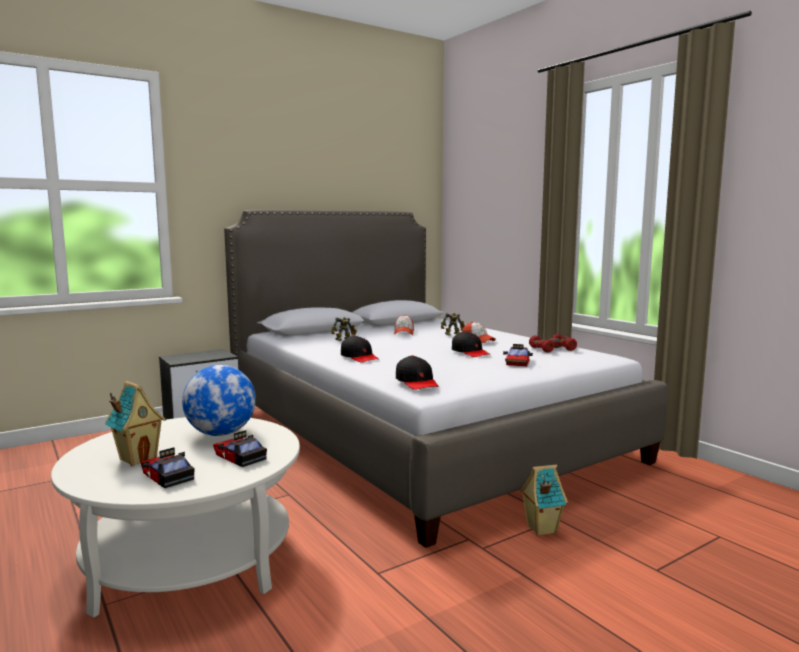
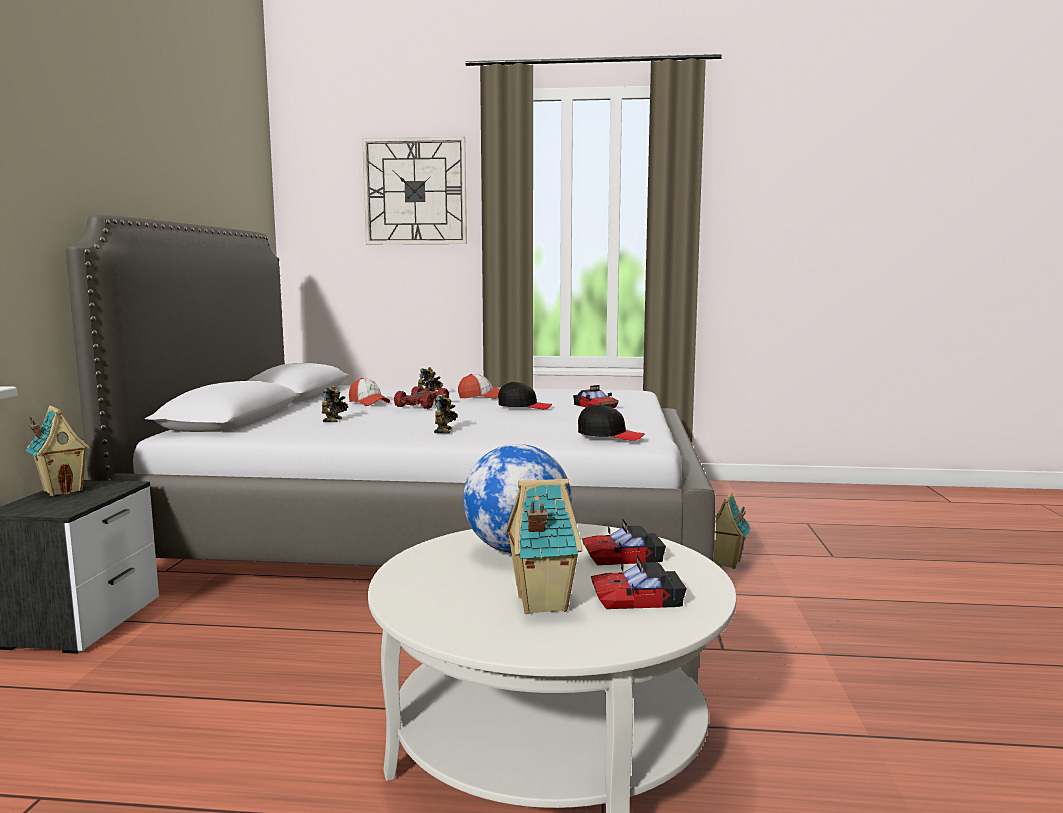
camera: 50 degrees left, 0 degrees up
black cap [341,335,379,362] -> toy robot [434,393,458,433]
red toy car [529,334,577,353] -> red toy car moved to [394,386,449,409]
none -> toy house [26,406,92,496]
none -> wall clock [362,137,467,244]

